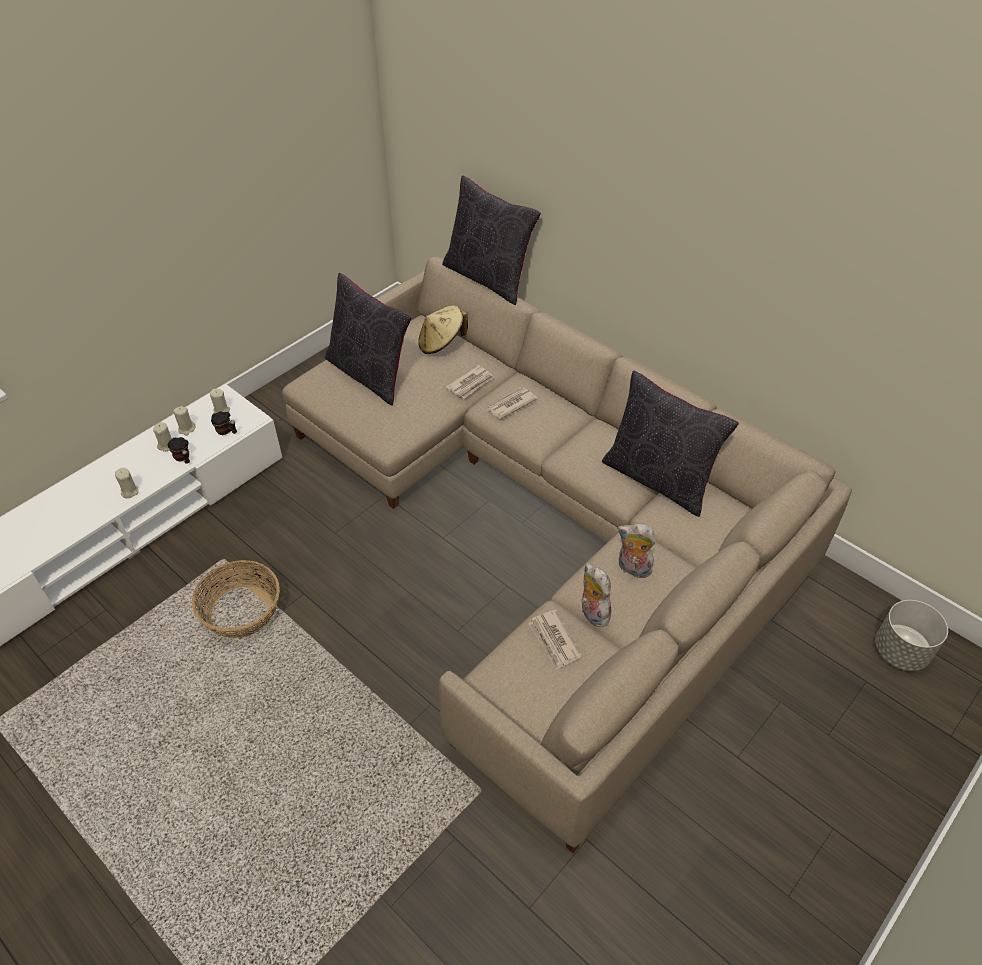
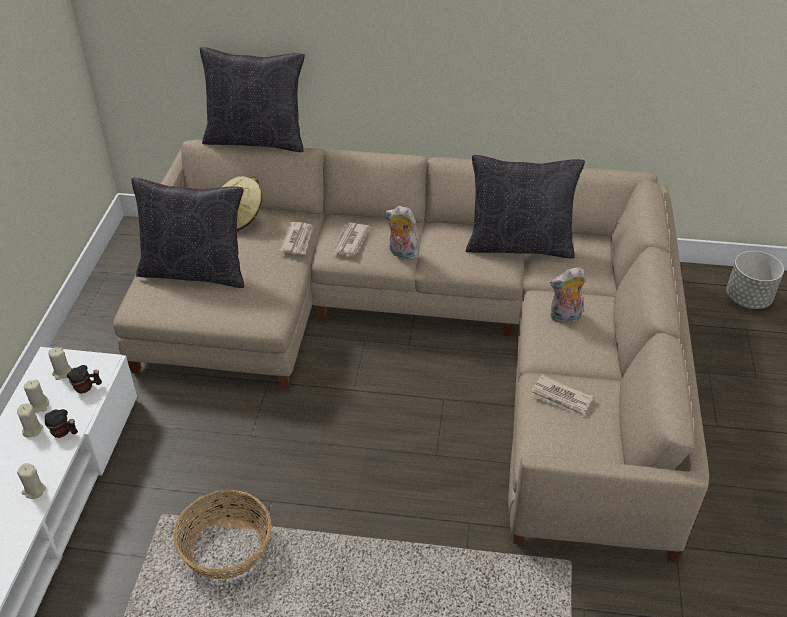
camera: 35 degrees left, 5 degrees down
plush toy [581,563,611,627] -> plush toy moved to [385,206,418,260]

